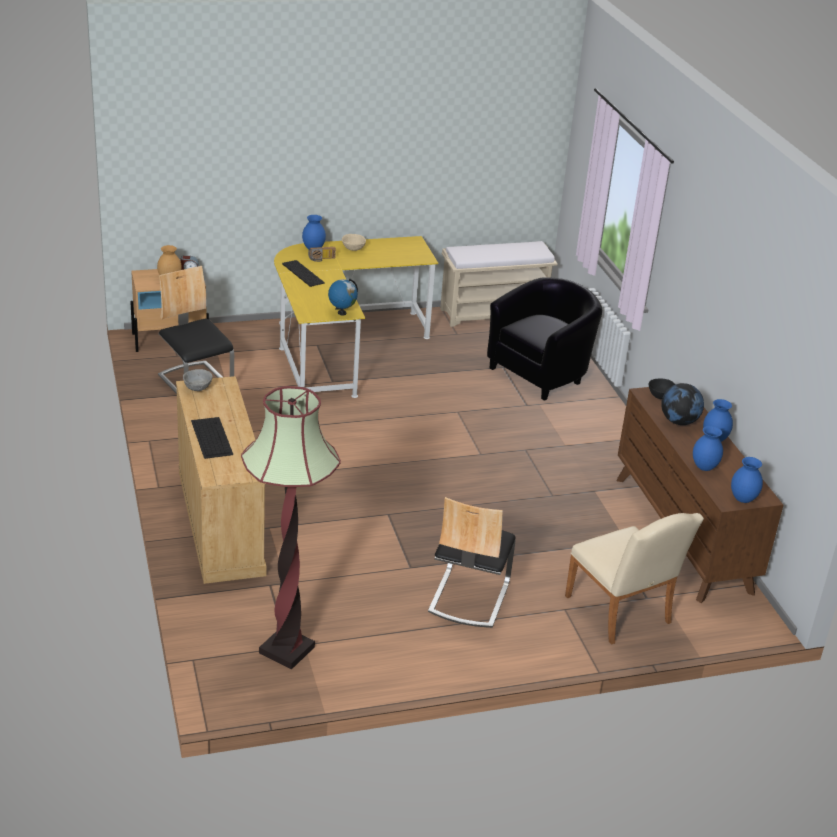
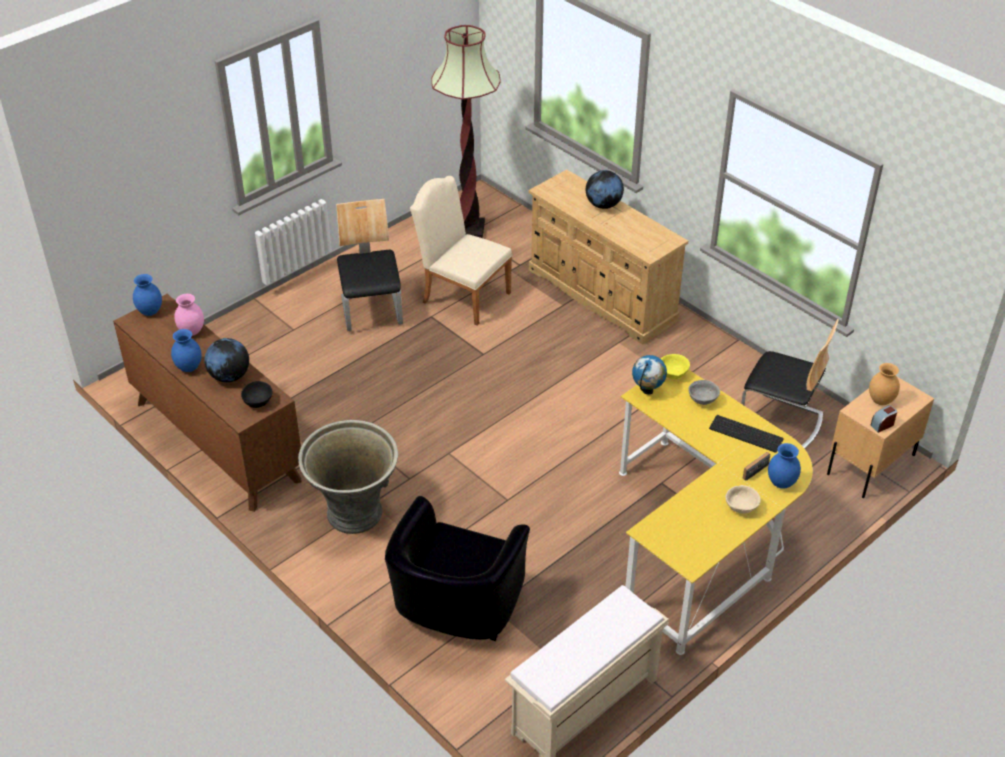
camera: 155 degrees right, 10 degrees up
grey bowl [183,369,213,391] -> grey bowl moved to [688,380,720,405]
keyboard [191,417,233,459] -> globe [586,170,624,209]
beige chair [565,513,704,644] -> beige chair moved to [410,176,512,326]
blue vase [693,426,723,471] -> pink vase [174,294,204,336]
none -> grey planter [298,420,398,534]
none -> yellow bowl [661,354,690,379]

